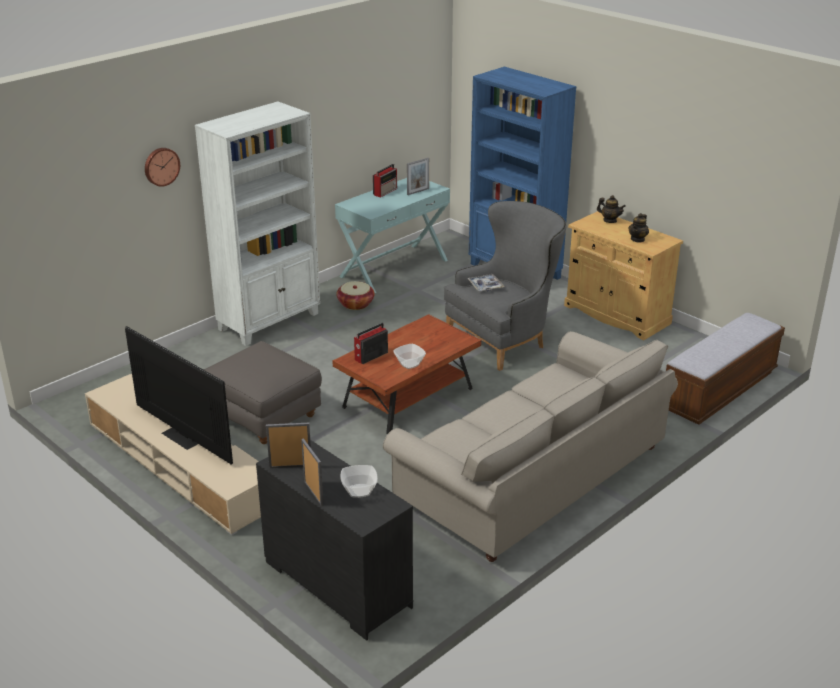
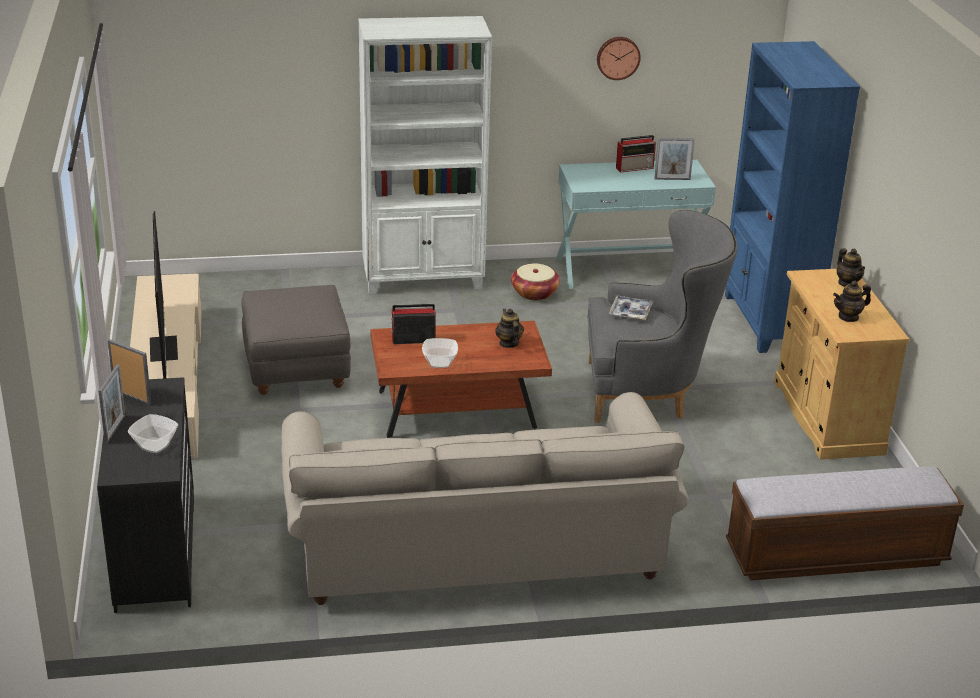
camera: 35 degrees right, 0 degrees up
wall clock [145,148,180,187] -> wall clock moved to [597,37,641,80]
none -> teapot [495,309,524,348]

